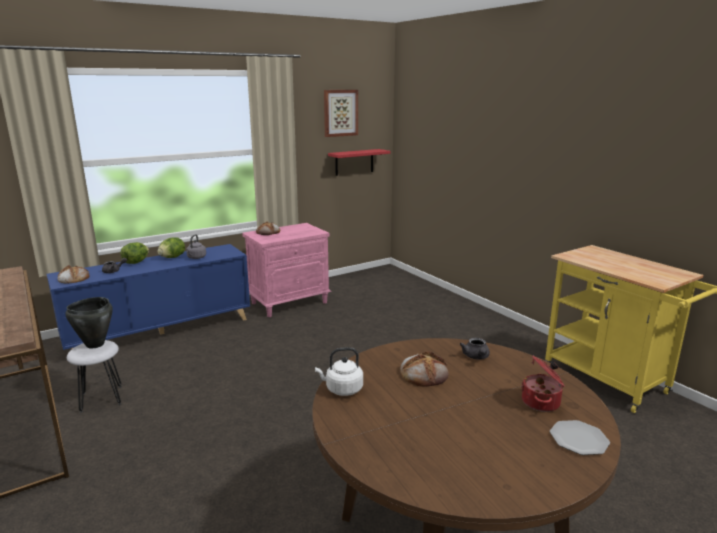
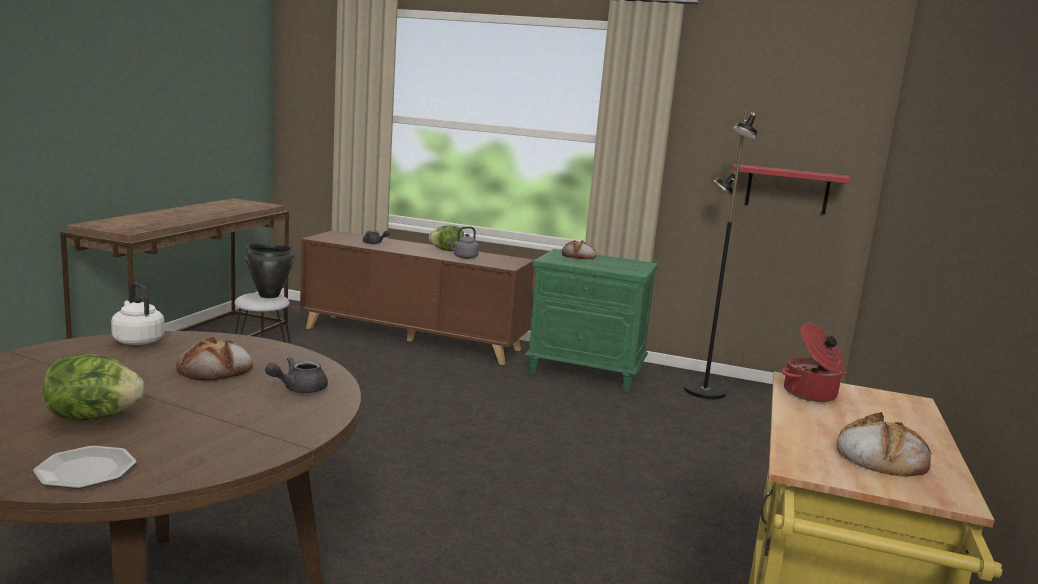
camera: 50 degrees right, 5 degrees down
blue cabinet [47,244,250,350] -> brown cabinet [300,230,534,365]
bread [58,265,89,284] -> bread moved to [836,412,931,477]
lettuce [120,242,149,264] -> lettuce moved to [43,354,144,421]
pink nightstand [242,223,331,317] -> green nightstand [525,249,658,392]
picture [324,90,358,137] -> none
cooking pot [521,356,565,412] -> cooking pot moved to [782,323,847,402]
none -> black floor lamp [684,110,757,399]

